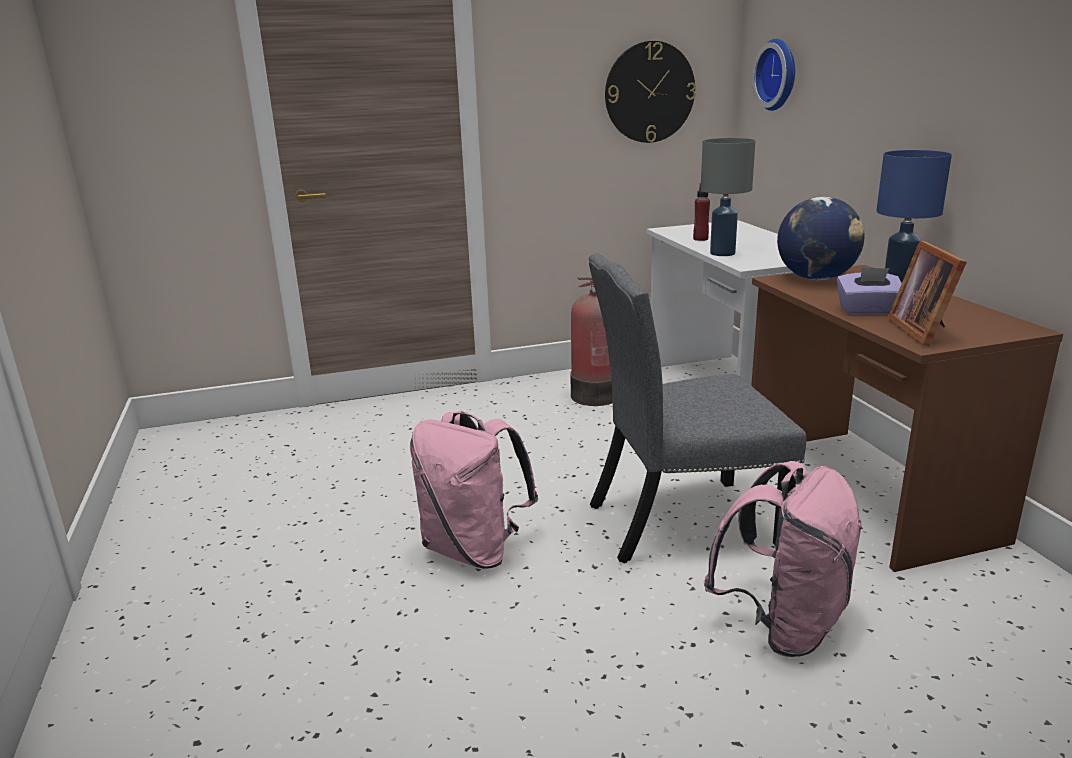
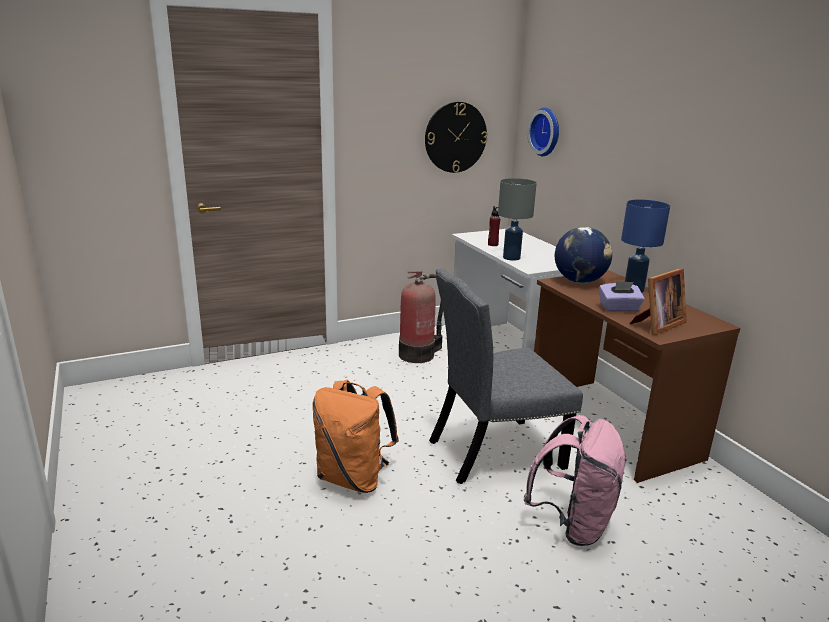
camera: 10 degrees left, 0 degrees up
pink backpack [410,411,538,569] -> orange backpack [312,380,399,493]
picture frame [888,240,967,346] -> picture frame turned 120 degrees counterclockwise [630,268,687,335]

